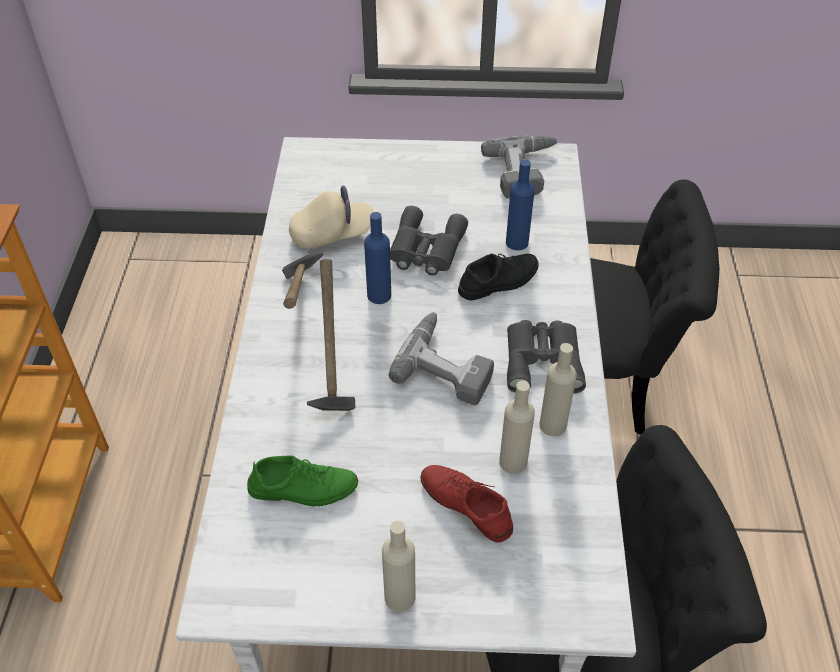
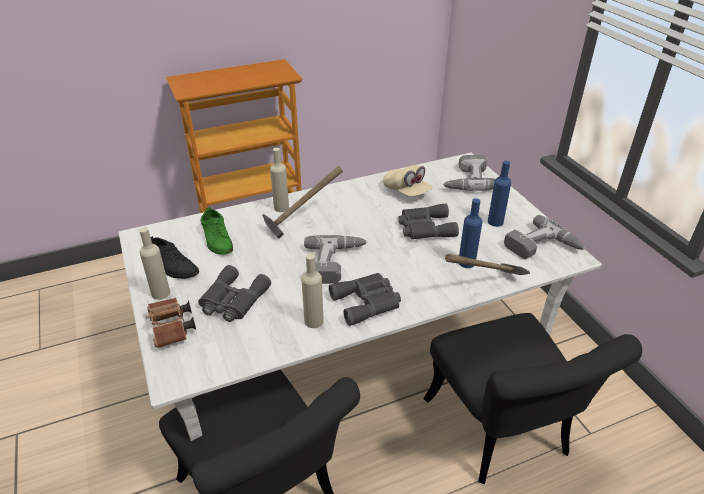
camera: 65 degrees right, 10 degrees down
hammer [282,252,323,309] -> hammer moved to [445,254,530,275]
blue bottle [364,212,391,304] -> blue bottle moved to [488,161,511,227]
red shoe [420,465,513,543] -> grey binoculars [198,265,271,322]
black shoe [458,254,538,300] -> black shoe moved to [150,236,199,279]
beige bottle [499,381,535,474] -> beige bottle moved to [270,148,289,212]
none -> brown binoculars [146,298,196,348]
none -> power drill [443,155,495,191]

